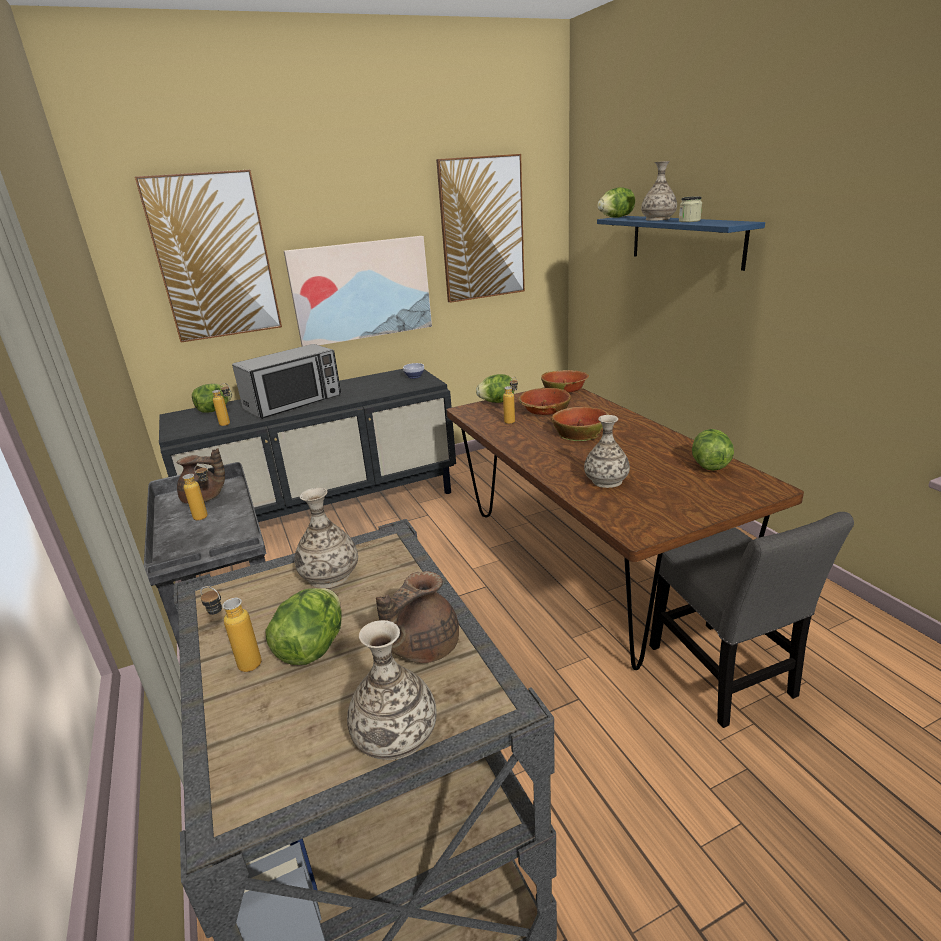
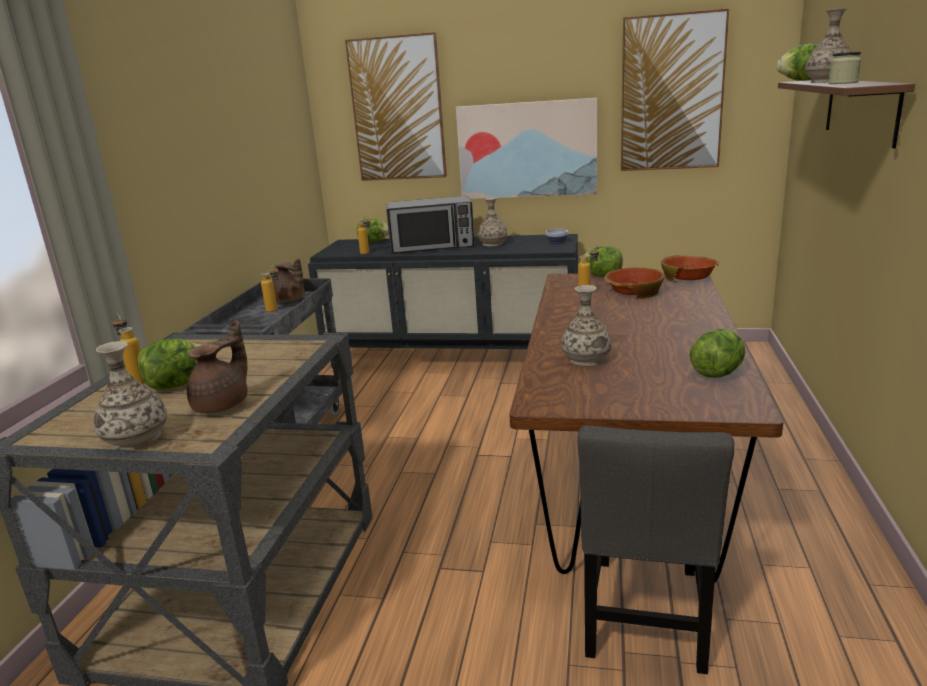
camera: 35 degrees right, 5 degrees down
vase [295,488,358,588] -> vase moved to [478,198,507,246]
brown teapot [376,571,459,663] -> brown teapot turned 135 degrees clockwise [187,320,248,413]
bowl [552,407,609,441] -> none
blue shelf [597,216,765,271] -> brown shelf [778,80,915,149]

